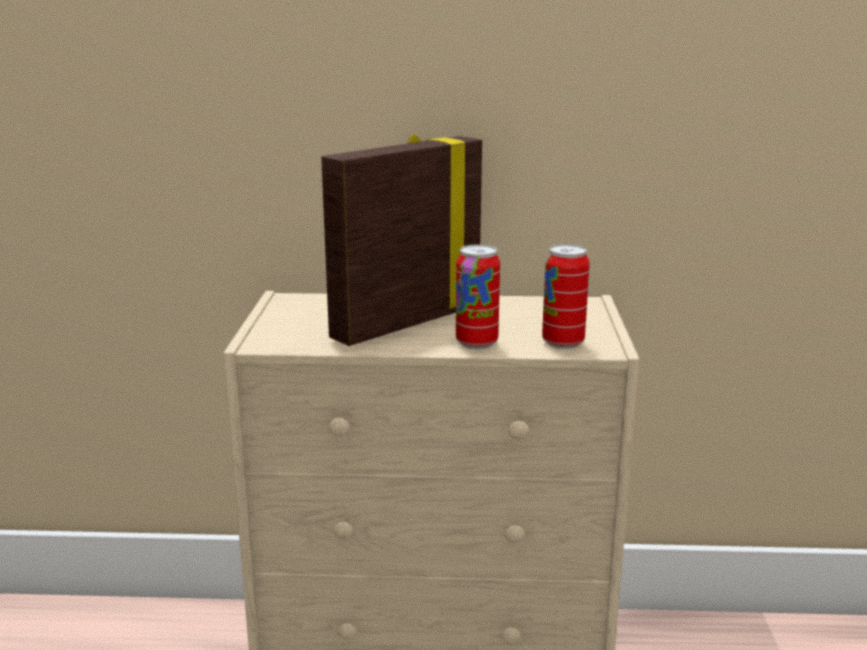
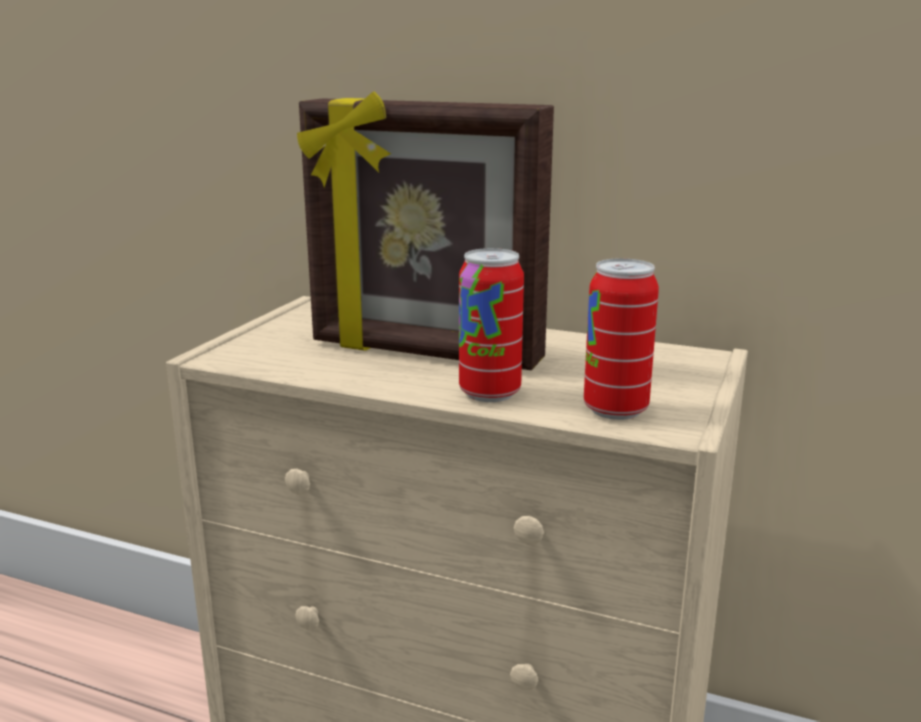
camera: 20 degrees right, 0 degrees up
picture frame [321,134,482,346] -> picture frame turned 135 degrees counterclockwise [297,91,554,370]

